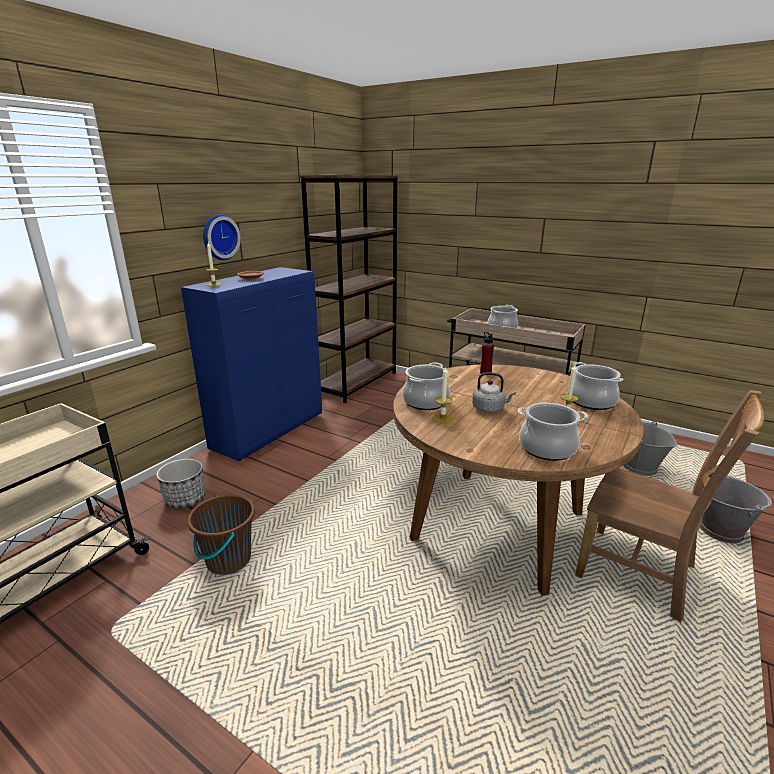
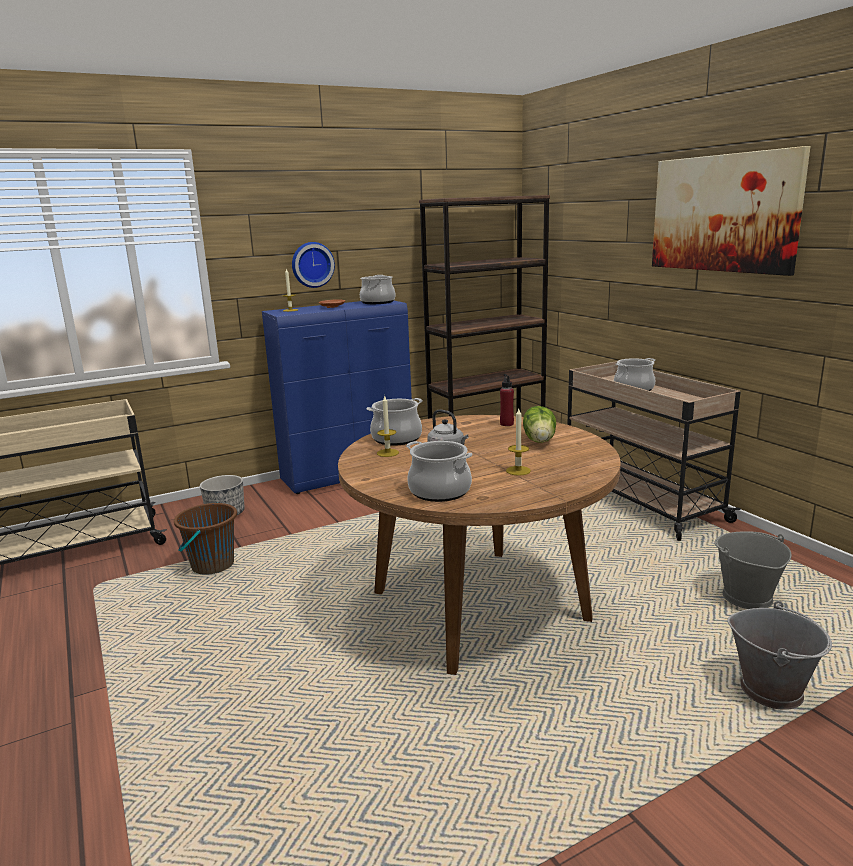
camera: 30 degrees right, 5 degrees down
cooking pot [572,362,624,410] -> cooking pot moved to [360,275,395,304]
brown chair [575,390,764,622] -> none
none -> lettuce [523,406,556,443]
none -> picture [652,146,811,276]

